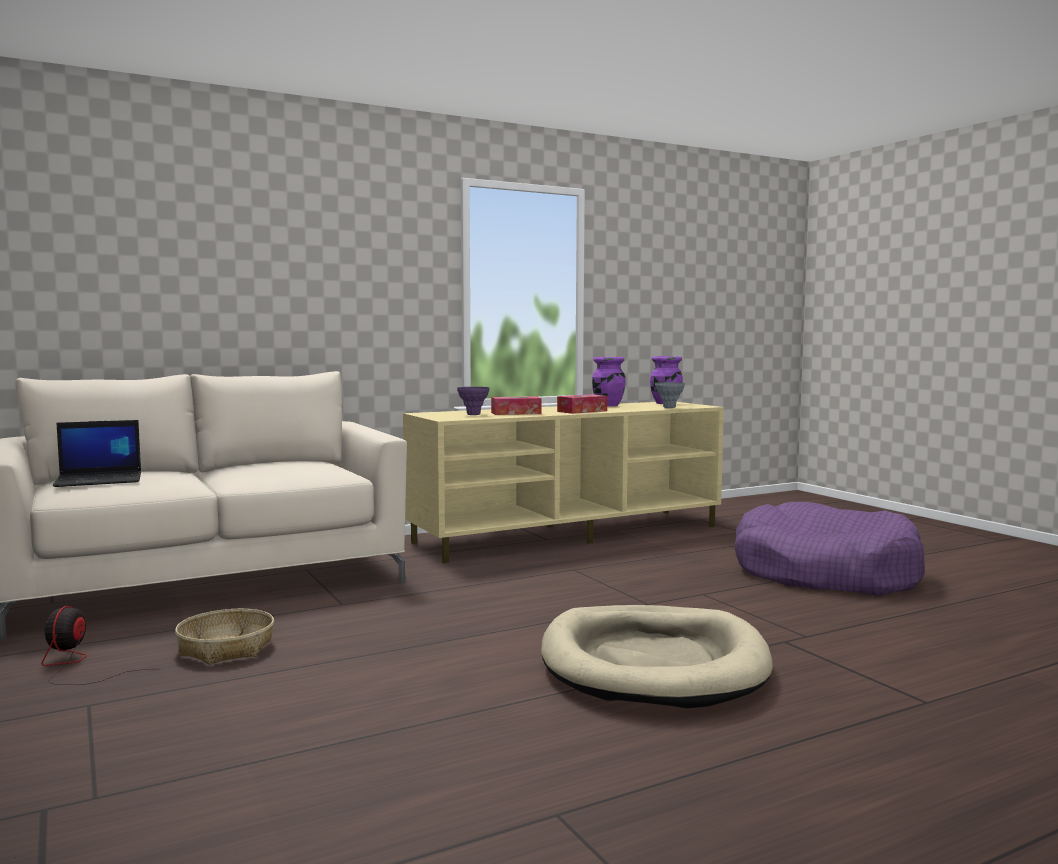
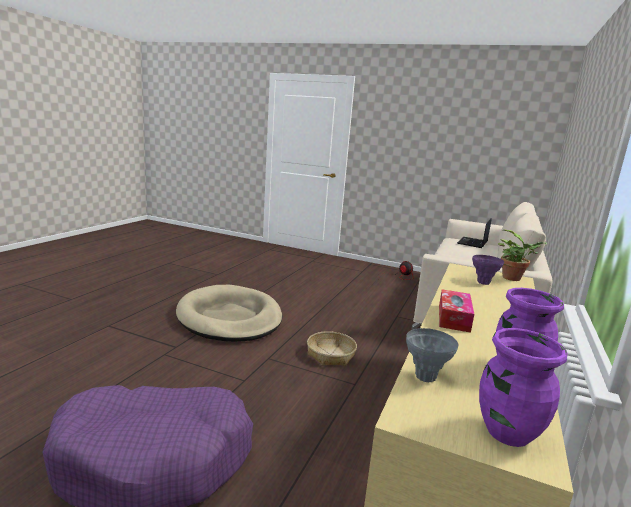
camera: 140 degrees right, 10 degrees up
basket [175,609,274,665] -> basket moved to [307,331,357,366]
tissue box [491,396,542,415] -> none
none -> potted plant [498,229,547,281]

